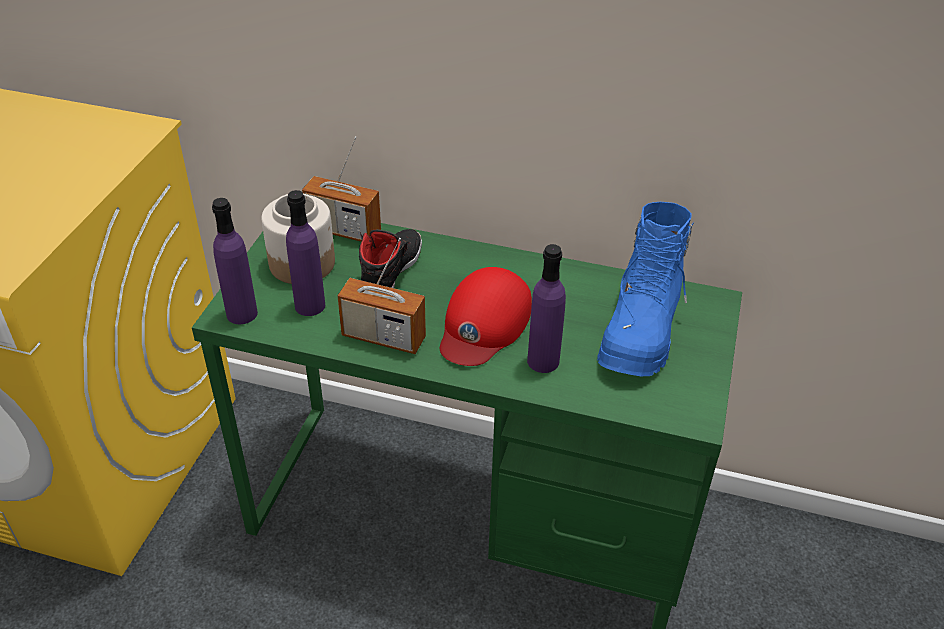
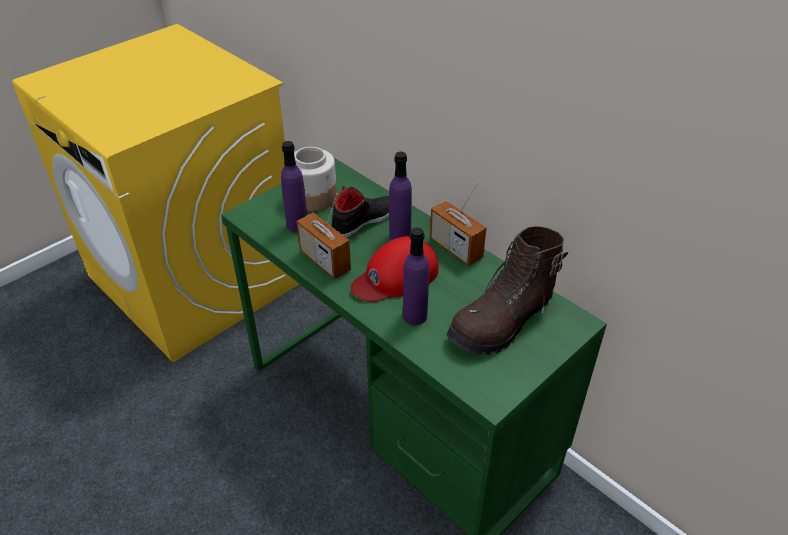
camera: 30 degrees right, 0 degrees up
purple bottle [212,198,258,324] -> purple bottle moved to [389,152,412,240]
radio [302,136,381,241] -> radio moved to [430,181,487,266]
blue boot [597,202,694,376] -> brown boot [446,226,568,355]

